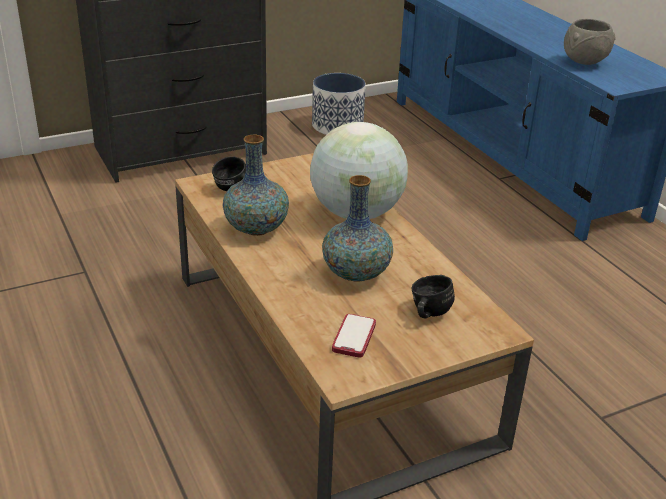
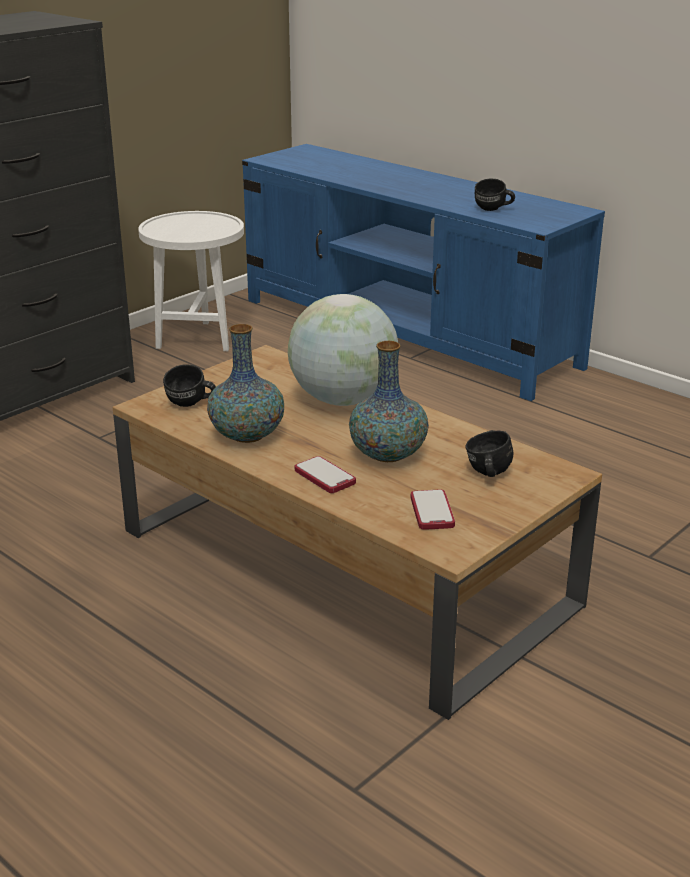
camera: 20 degrees left, 5 degrees down
planter [312,73,366,135] -> white side table [138,211,244,351]
grey bowl [564,19,616,65] -> black mug [475,179,515,211]
none -> phone [295,456,356,493]

